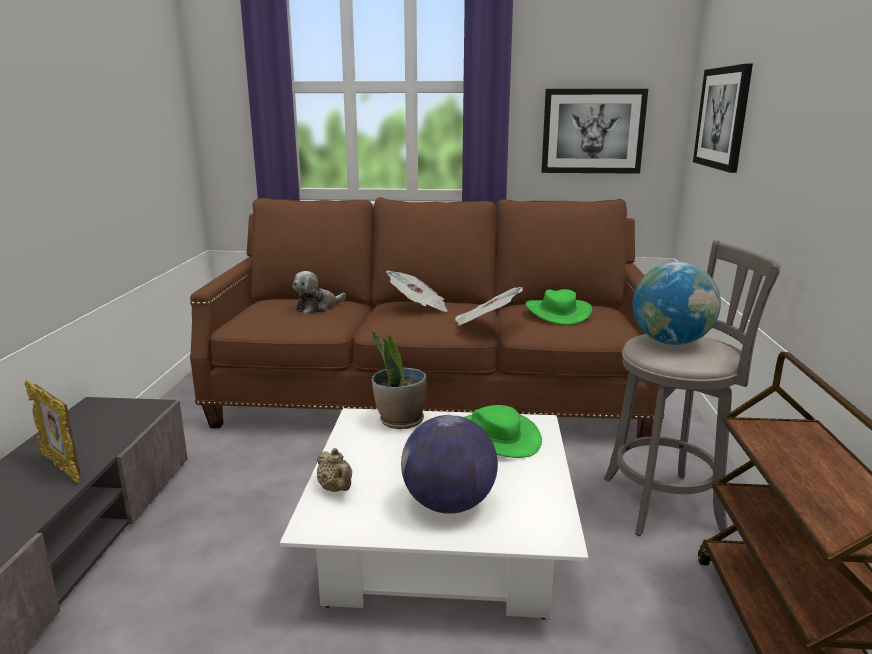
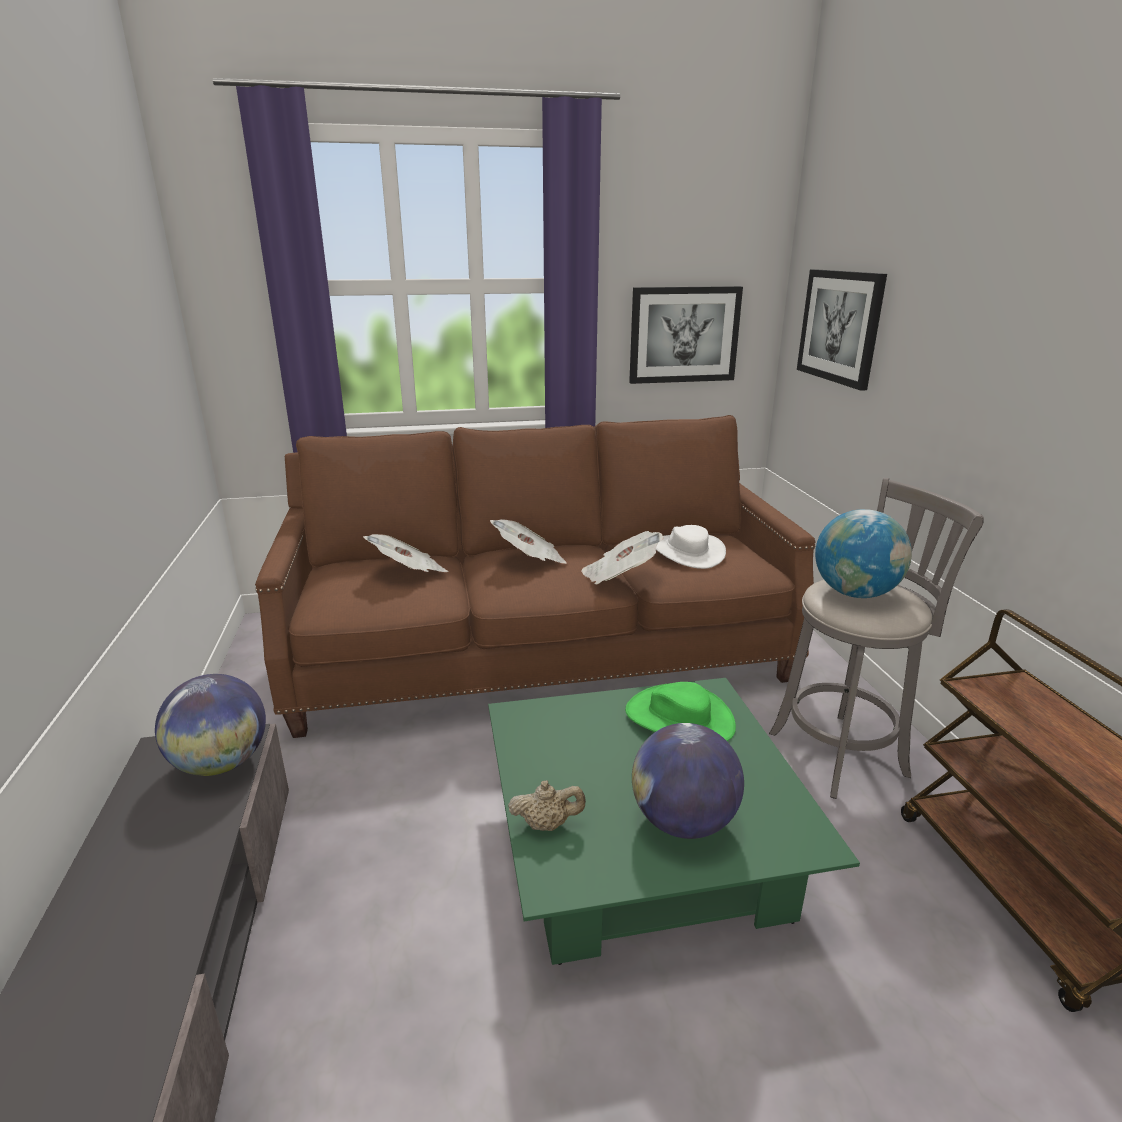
camera: 15 degrees left, 5 degrees up
picture frame [25,380,81,483] -> none
white coffee table [280,408,589,619] -> green coffee table [488,678,860,965]
plush toy [293,271,346,314] -> newspaper [363,534,449,572]
beige teapot [317,448,352,492] -> beige teapot turned 45 degrees counterclockwise [508,780,586,831]
potted plant [372,331,427,429] -> none
green hat [525,289,592,325] -> white hat [656,525,726,569]
none -> globe [155,674,266,776]

